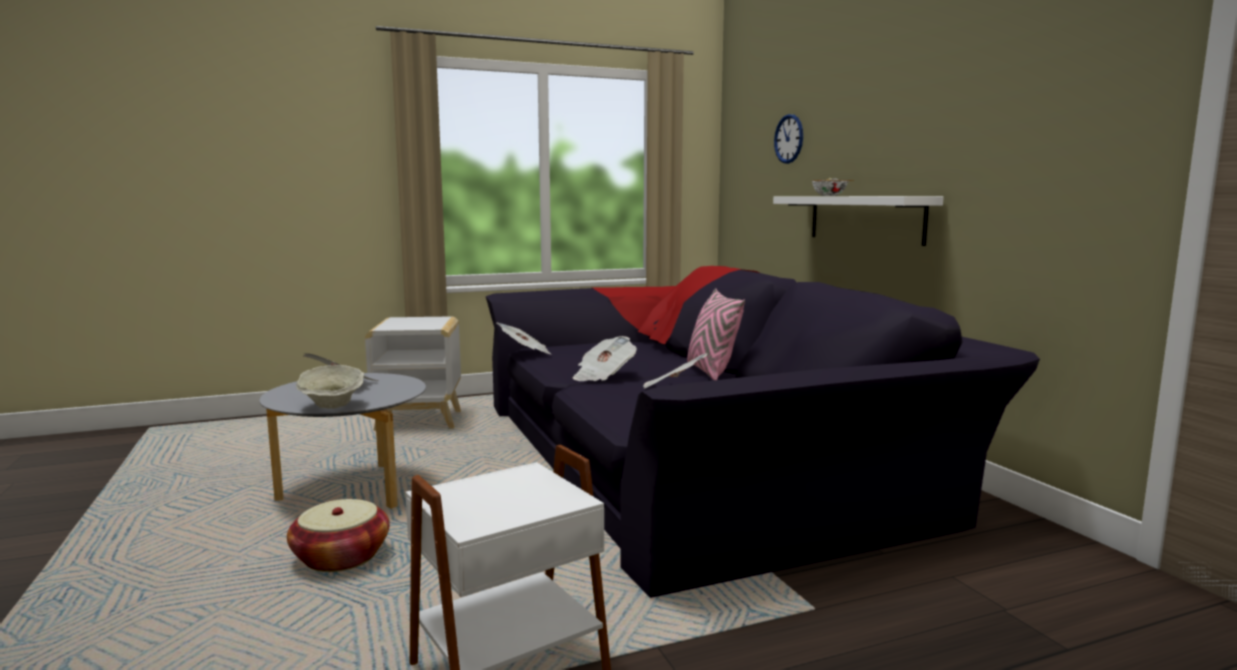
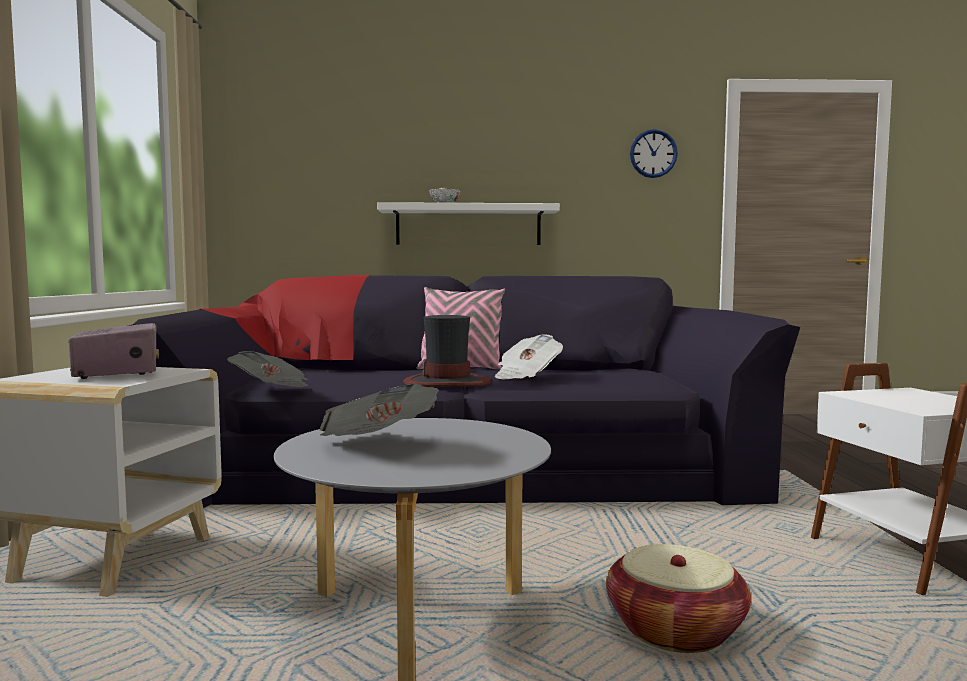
camera: 70 degrees left, 5 degrees down
beige bowl [296,365,364,409] -> none
newspaper [573,336,637,381] -> hat [403,315,491,387]
wall clock [774,114,803,164] -> wall clock moved to [630,129,678,178]
none -> radio [68,323,159,379]

